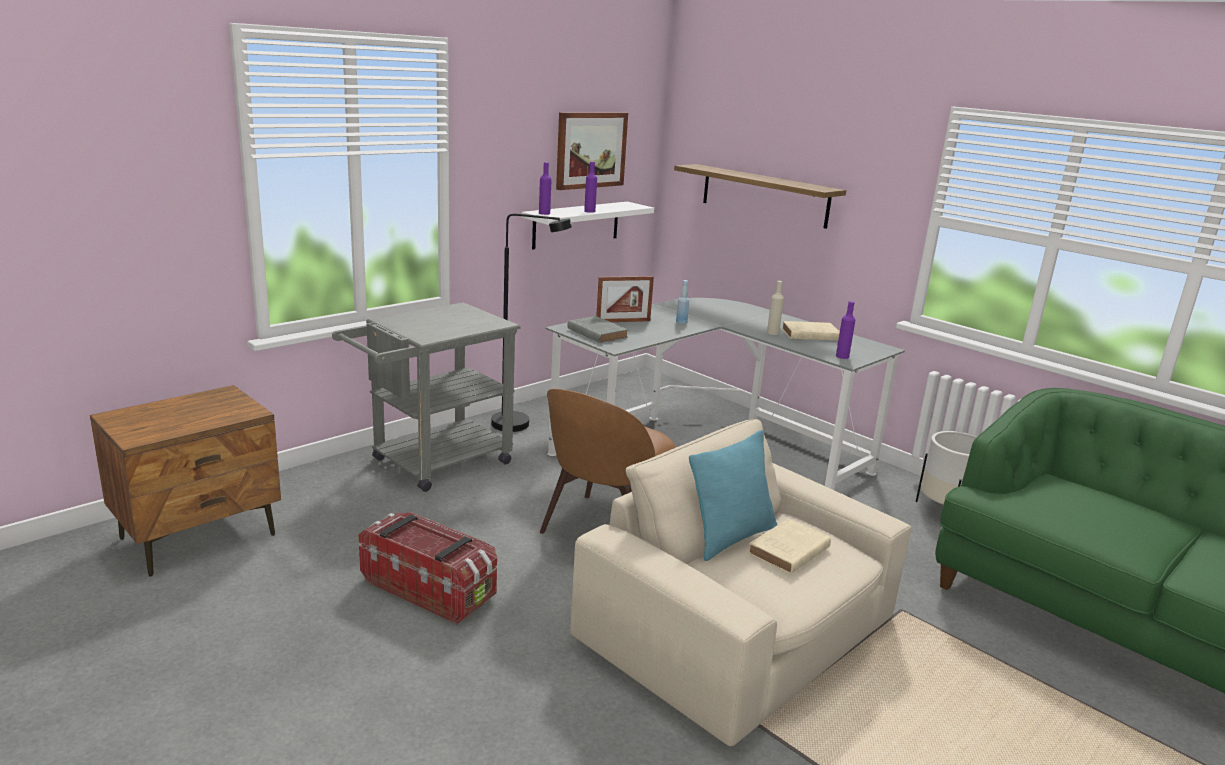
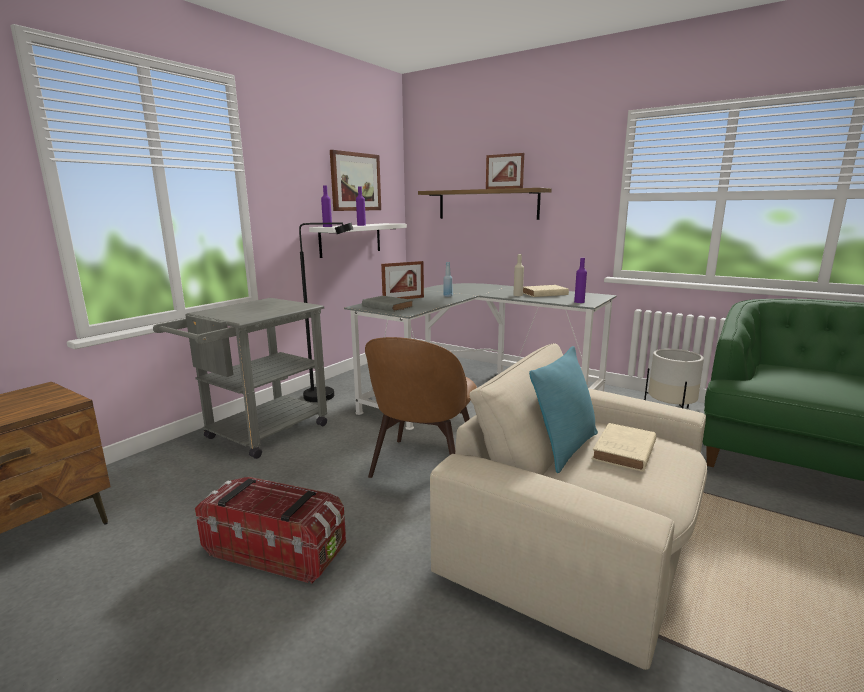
camera: 10 degrees left, 5 degrees down
none -> picture frame [486,153,524,189]

